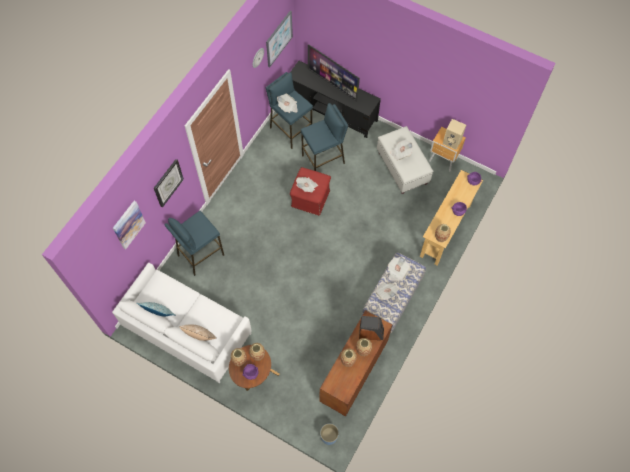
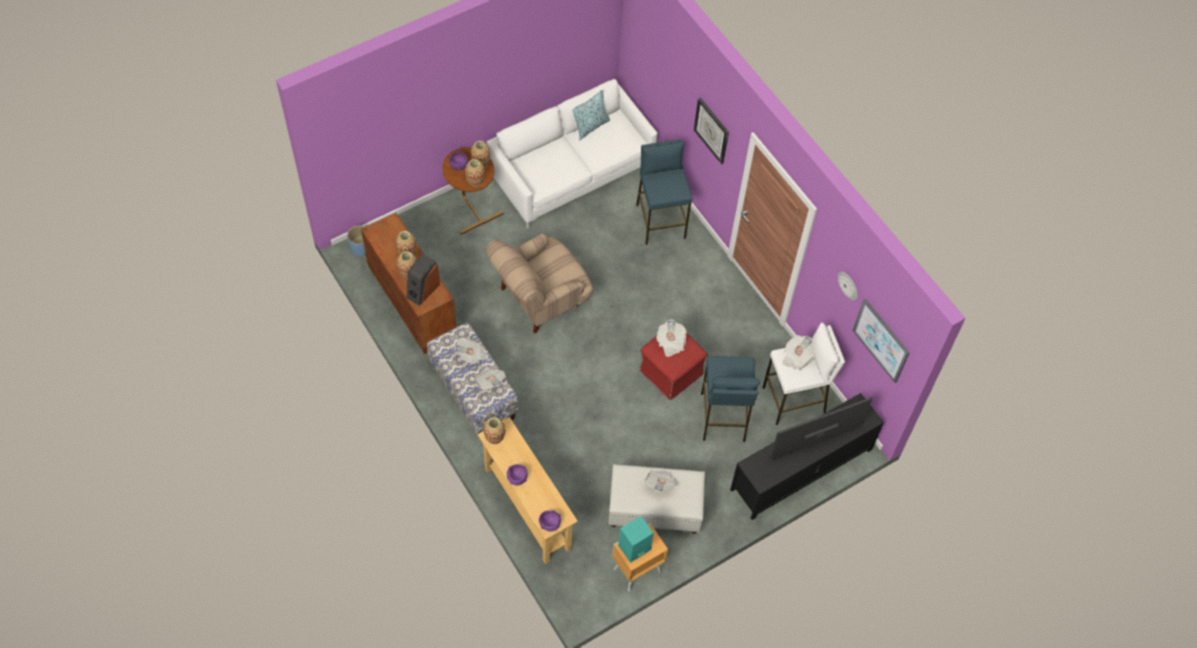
camera: 115 degrees right, 5 degrees down
picture [113,201,146,249] -> none
pillow [180,324,216,341] -> none
blue stool [266,72,313,149] -> white stool [762,323,845,425]
beige speaker [443,119,466,150] -> turquoise speaker [618,516,654,563]
none -> beige armchair [486,234,593,334]

